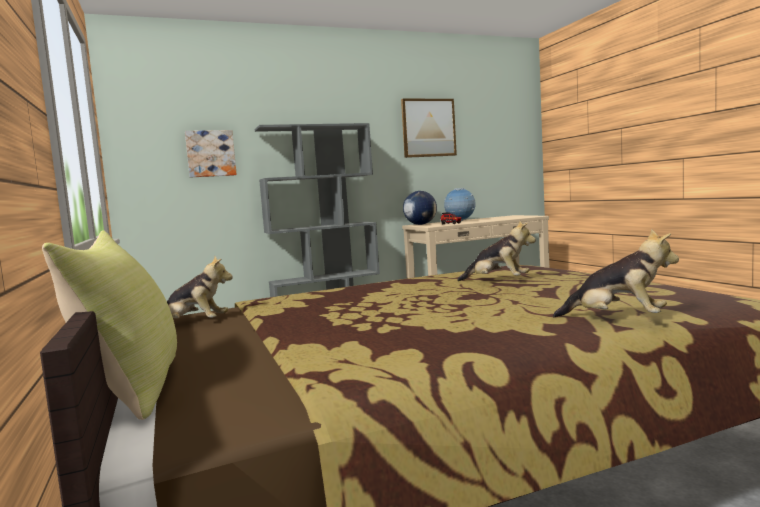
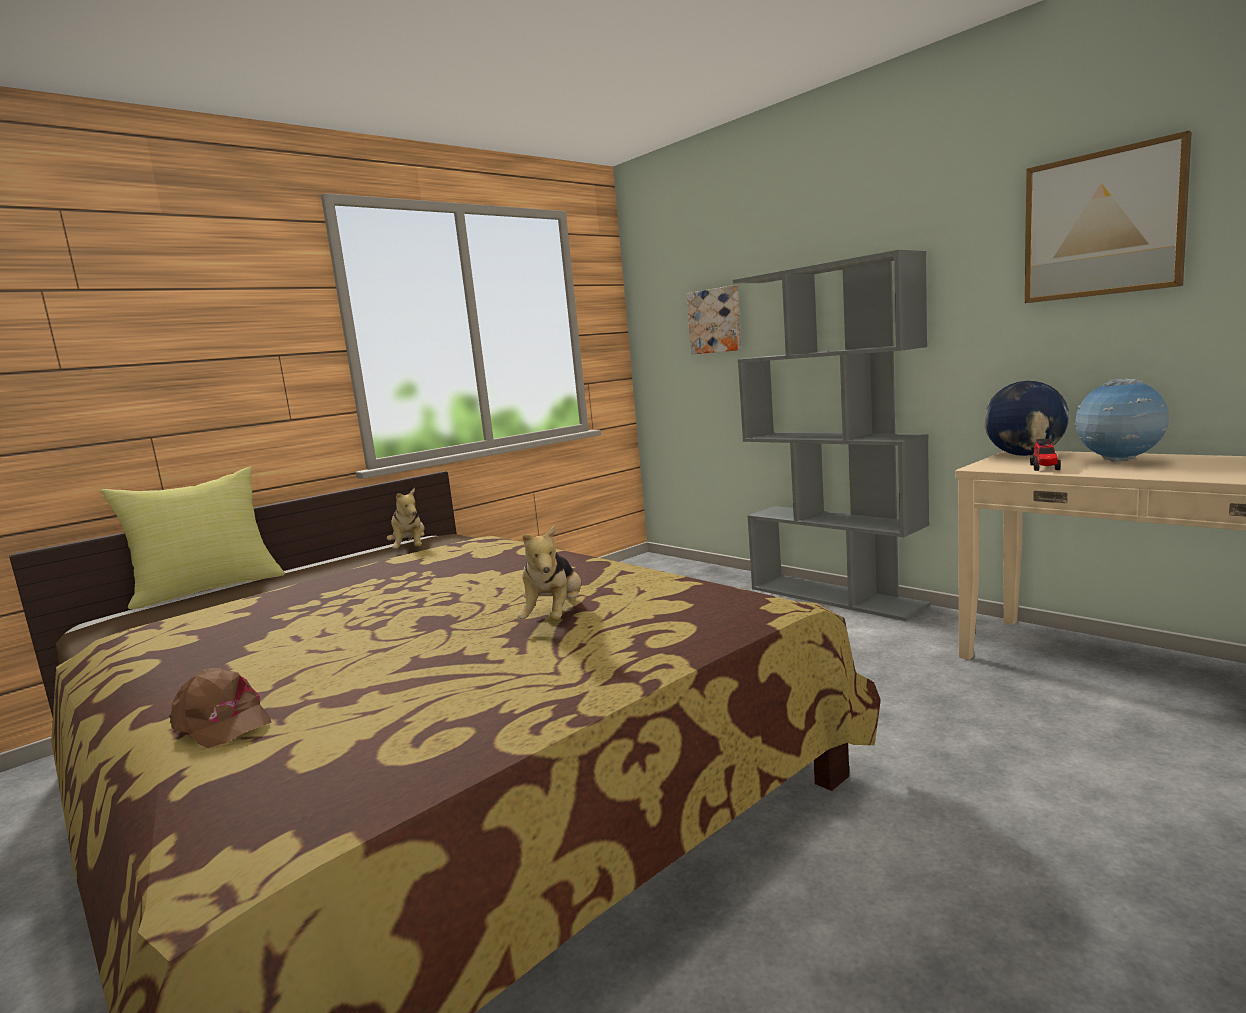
camera: 70 degrees right, 5 degrees up
plush toy [553,229,679,317] -> brown cap [169,668,271,748]

